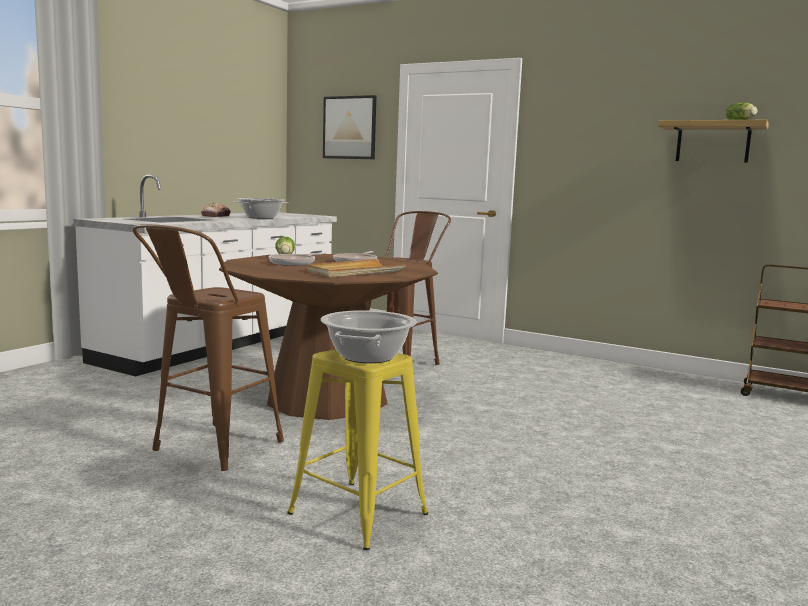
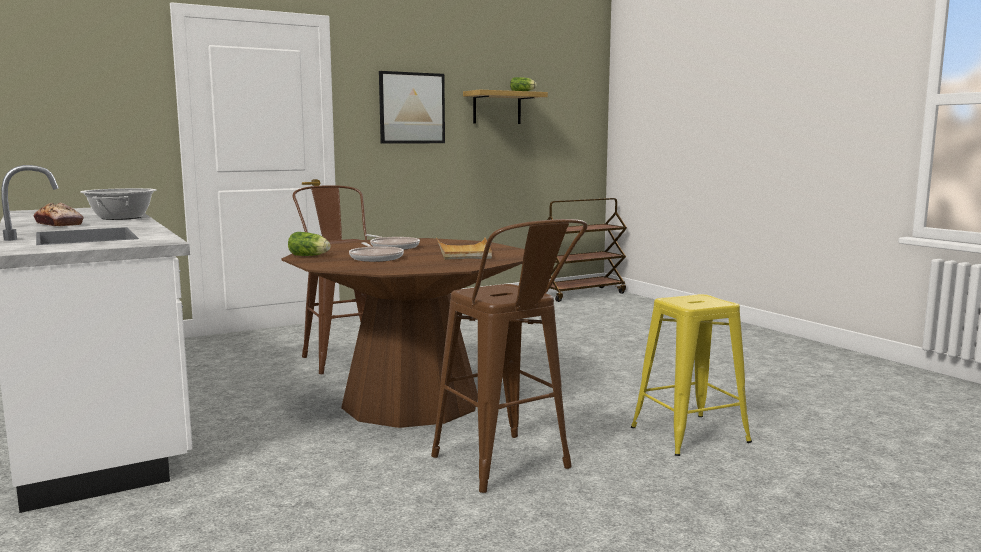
camera: 60 degrees left, 0 degrees up
cooking pot [321,310,417,363] -> none
picture [323,95,376,159] -> picture moved to [379,71,445,144]

